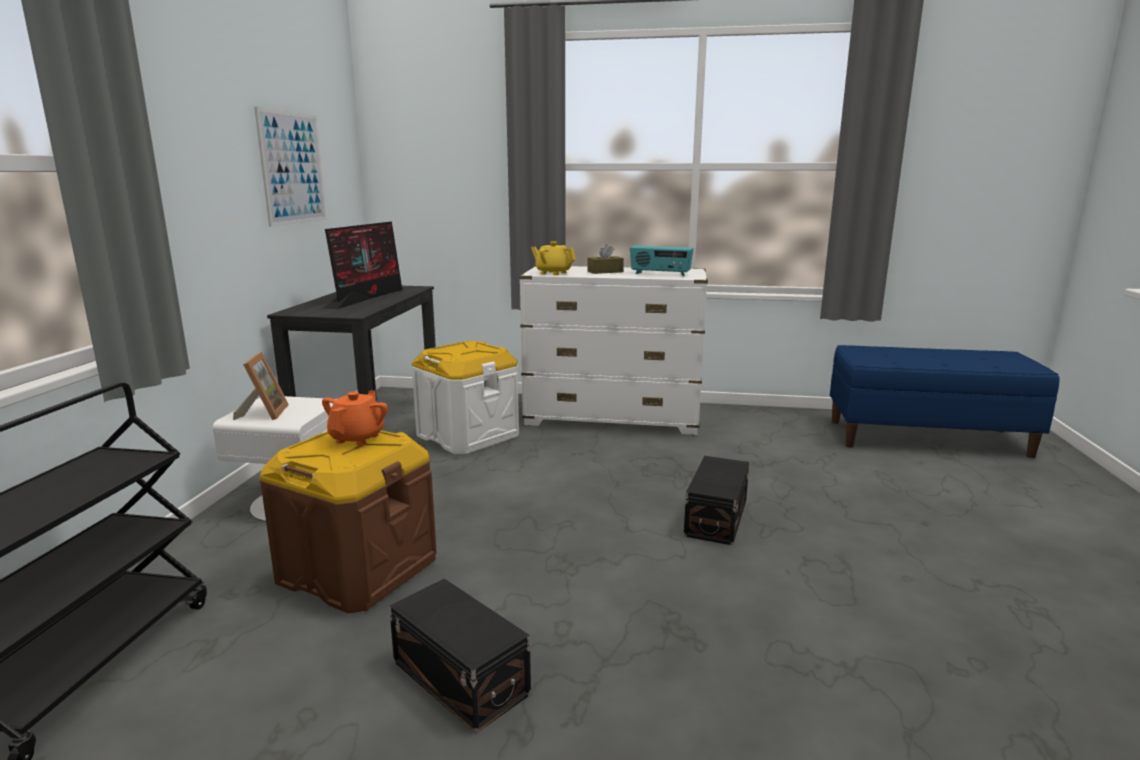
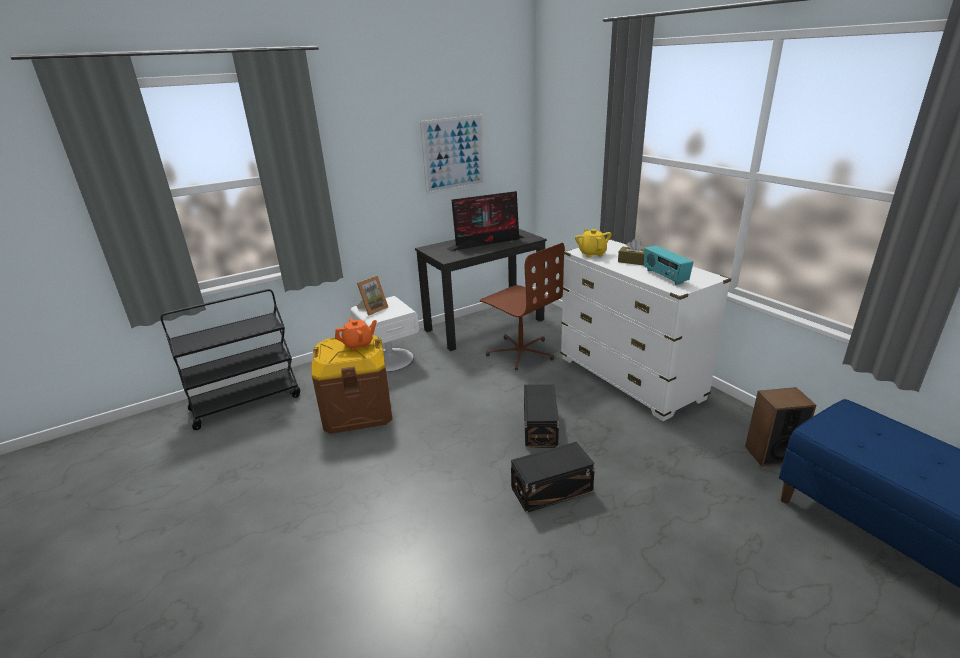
camera: 50 degrees right, 10 degrees up
black storage box [389,579,531,733] -> black storage box moved to [524,385,559,448]
white storage box [411,341,519,454] -> brown office chair [480,243,565,370]
none -> speaker [745,387,816,466]

